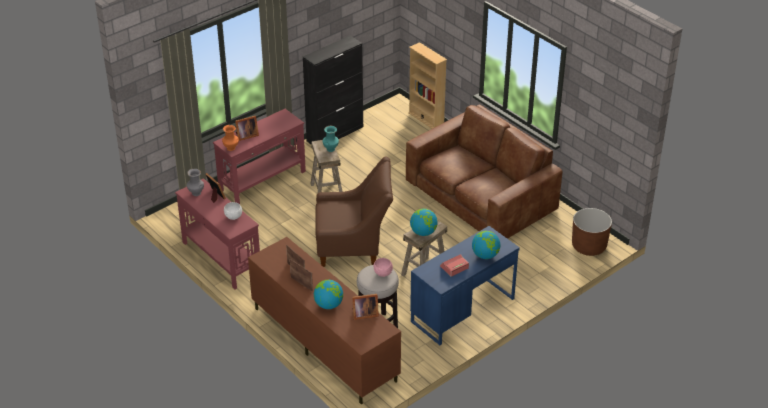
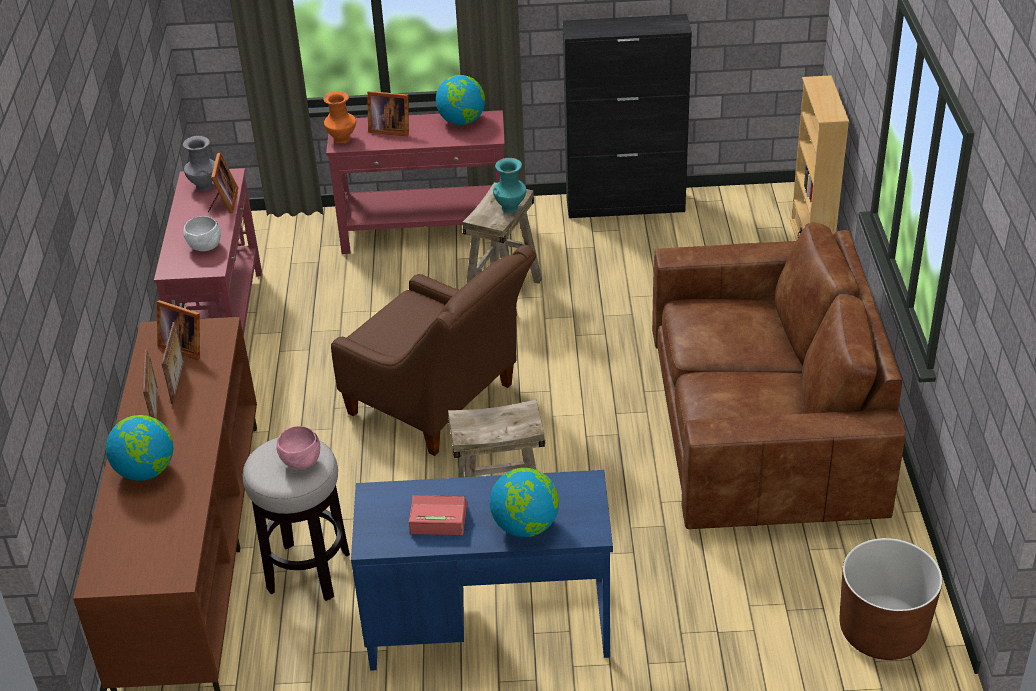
camera: 40 degrees right, 0 degrees up
picture frame [352,294,379,320] -> picture frame moved to [157,300,200,360]
globe [410,209,438,236] -> globe moved to [436,75,485,125]

